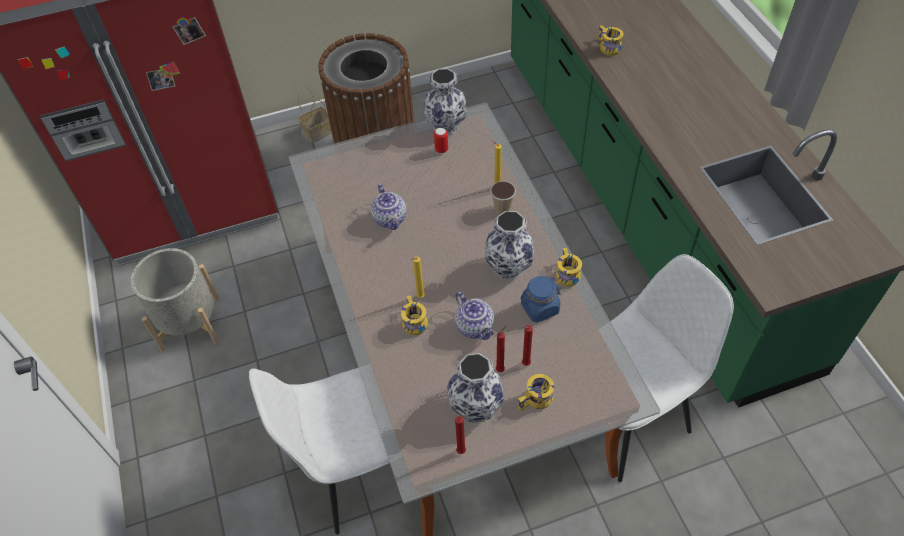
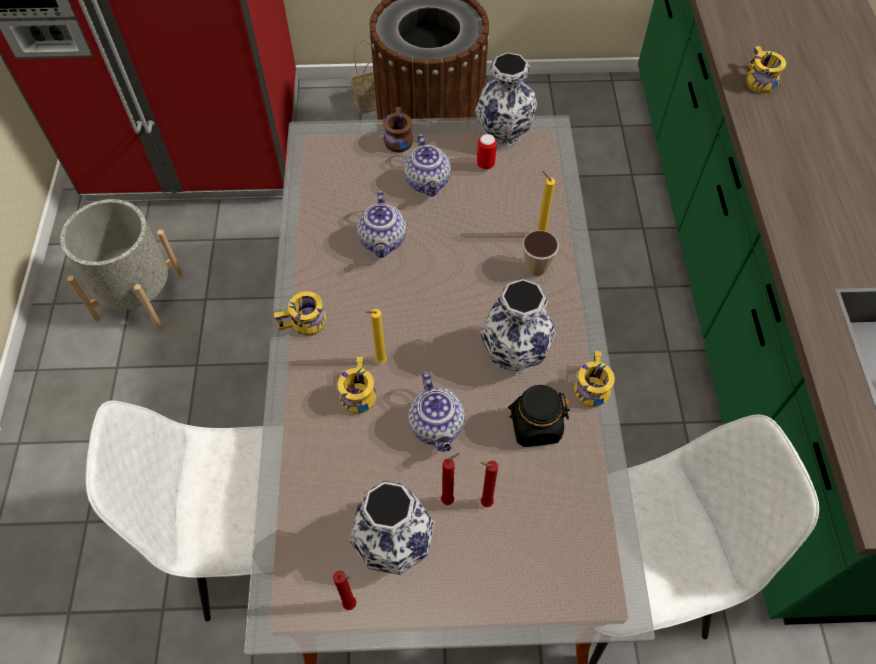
camera: 15 degrees right, 5 degrees up
yellow mug [518,374,554,411] -> yellow mug moved to [274,291,326,336]
blue jar [521,276,561,322] -> black jar [508,385,570,447]
none -> brown mug [383,107,413,152]
none -> teapot [404,134,451,197]

